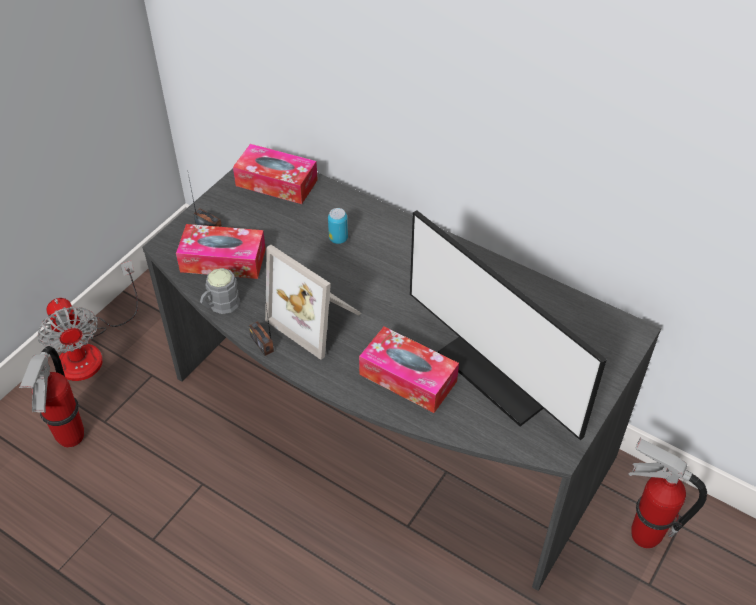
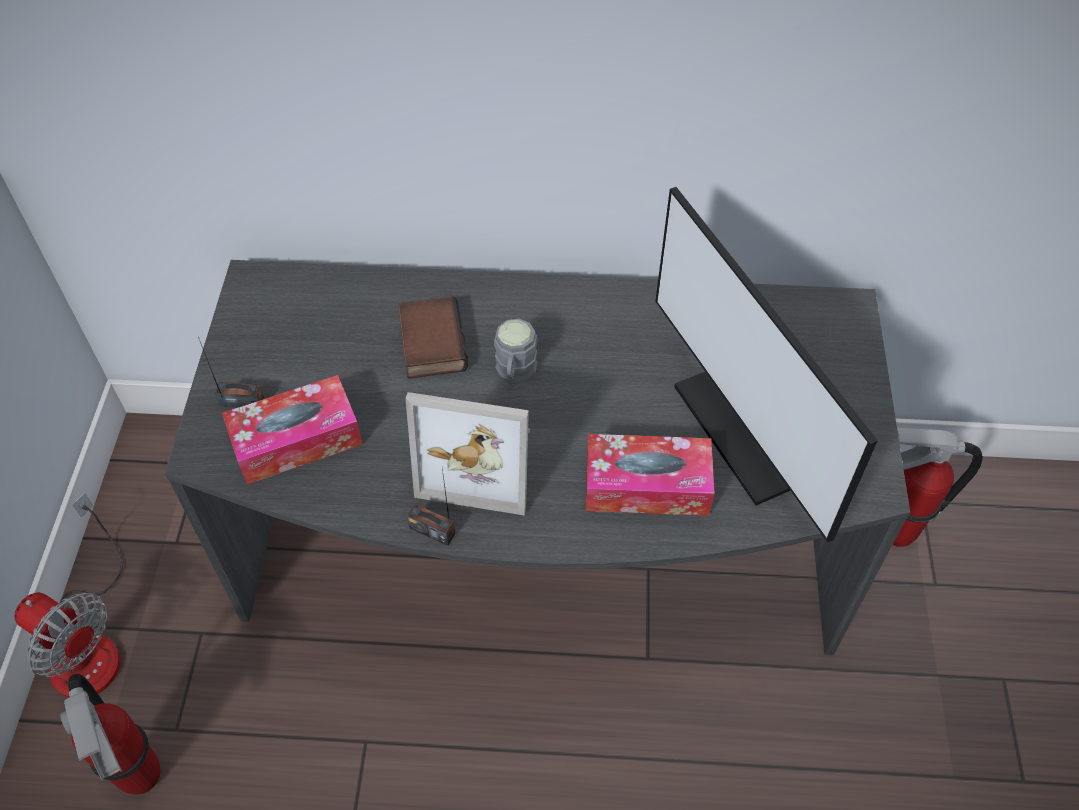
camera: 30 degrees left, 5 degrees up
grey mug [200,268,240,314] -> grey mug moved to [494,319,538,382]
tissue box [233,144,318,204] -> none
can [328,208,348,244] -> book [398,296,468,379]
monitor [410,210,607,440] -> monitor turned 45 degrees clockwise [655,187,878,542]

